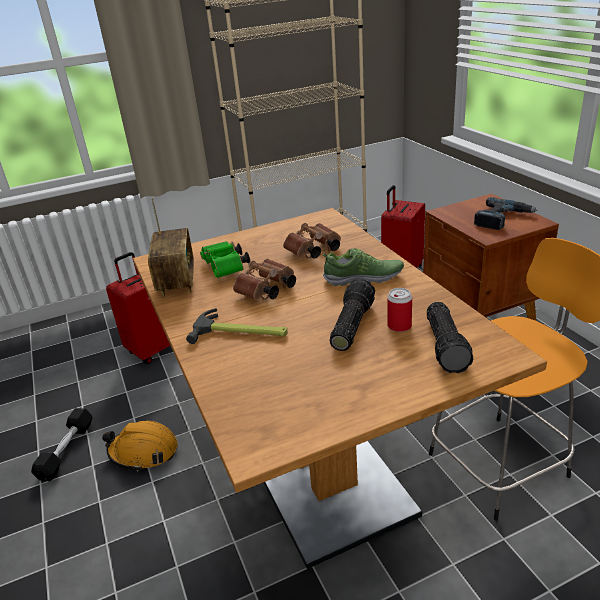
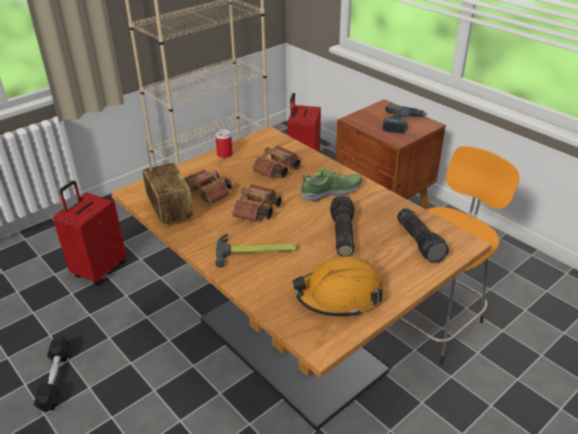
camera: 20 degrees left, 5 degrees up
orange hard hat [102,421,178,472] -> orange hard hat moved to [293,256,383,318]
green binoculars [200,241,250,278] -> brown binoculars [184,170,232,205]
can [387,288,412,332] -> can moved to [215,129,233,158]

